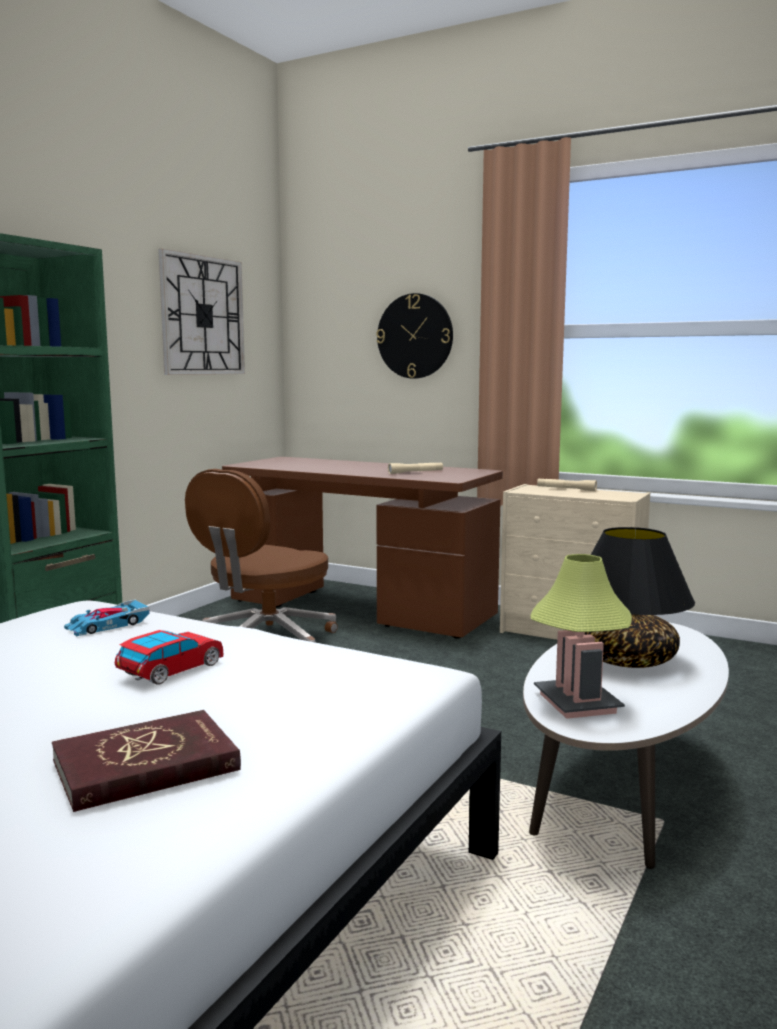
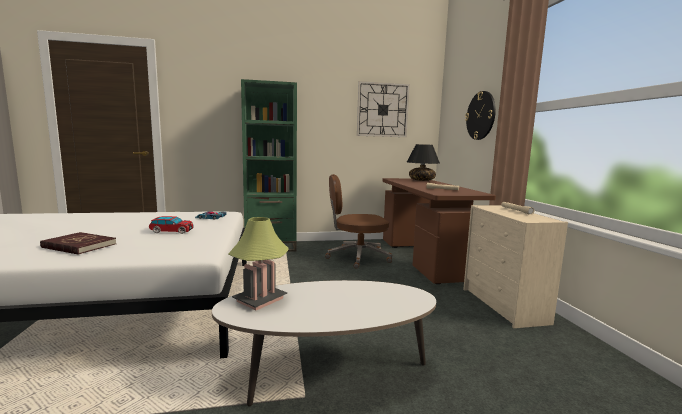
camera: 50 degrees right, 0 degrees up
black table lamp [584,527,695,668] -> black table lamp moved to [407,144,440,181]

